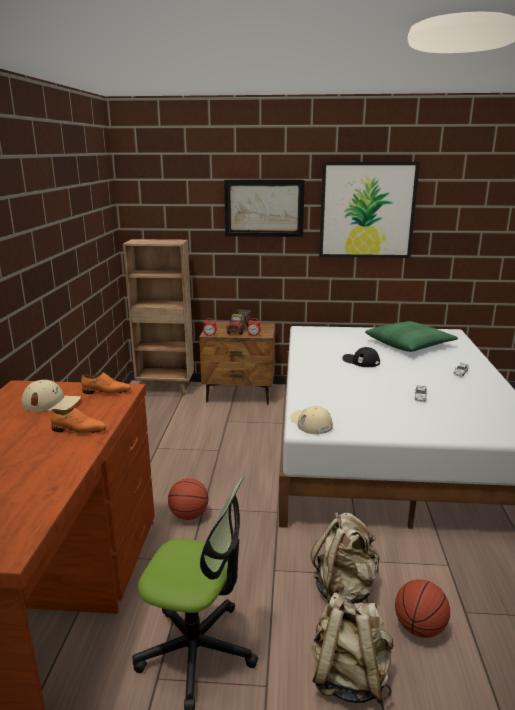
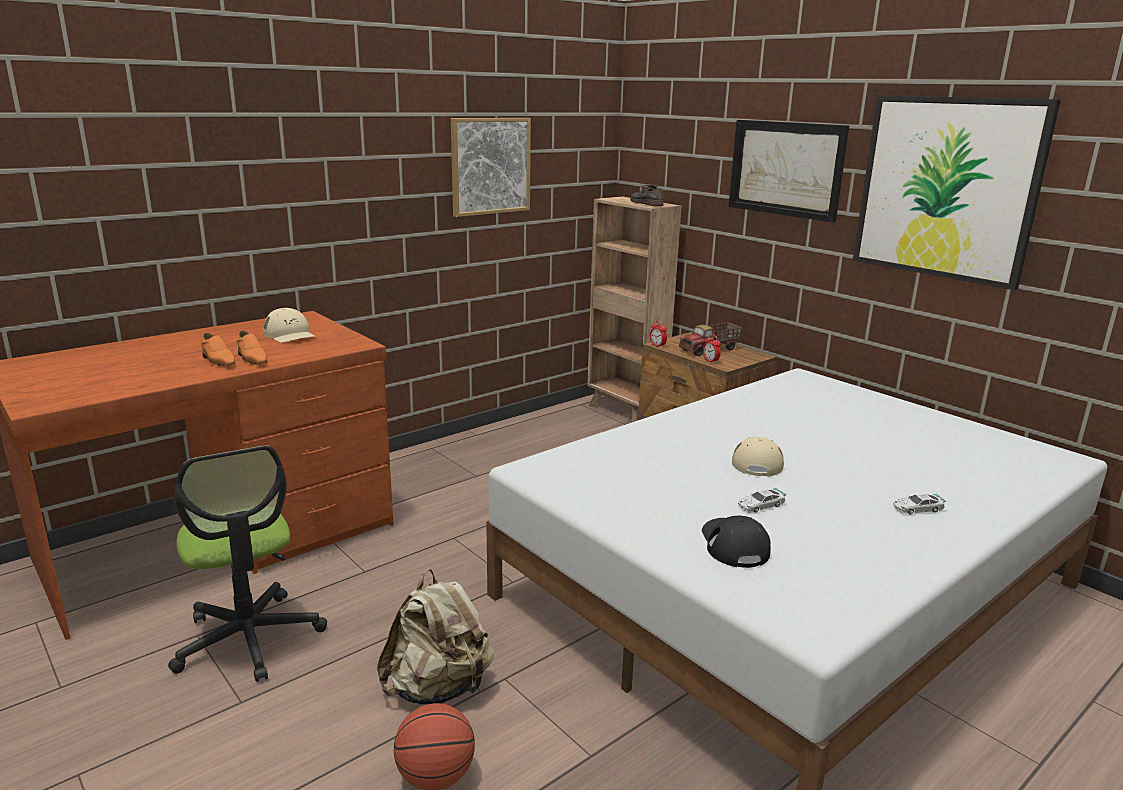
camera: 45 degrees right, 0 degrees up
orange shoe [81,372,131,395] -> orange shoe moved to [201,333,235,367]
basketball [168,478,208,520] -> none
beige cap [290,406,333,434] -> beige cap moved to [732,437,784,477]
beige backpack [311,593,393,705] -> none
black cap [343,347,380,367] -> black cap moved to [702,516,771,568]
green pillow [365,321,458,352] -> none
none -> picture [451,118,531,217]
none -> grey shoe [630,185,664,206]

